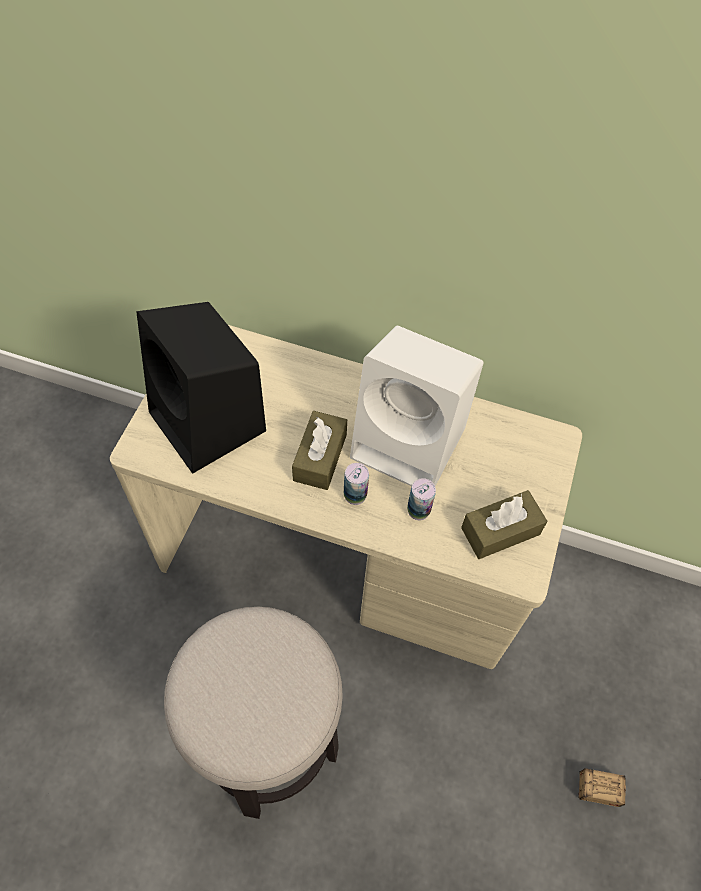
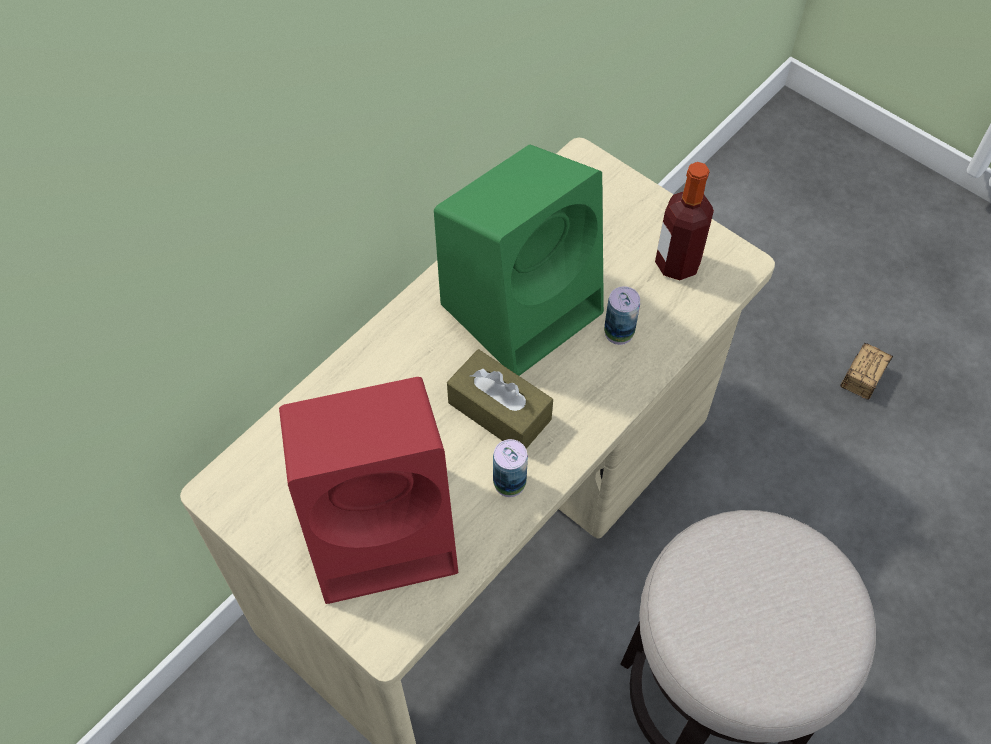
camera: 65 degrees left, 0 degrees up
black speaker [136,302,266,474] -> red speaker [279,377,458,604]
can [344,463,369,505] -> can moved to [493,439,528,497]
white speaker [350,326,484,486] -> green speaker [434,145,604,376]
brown tissue box [461,490,547,559] -> bottle [655,162,714,280]

